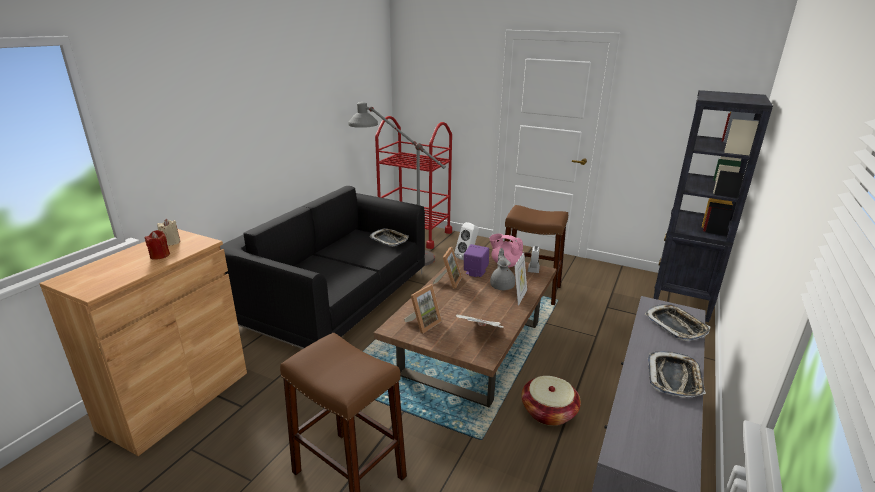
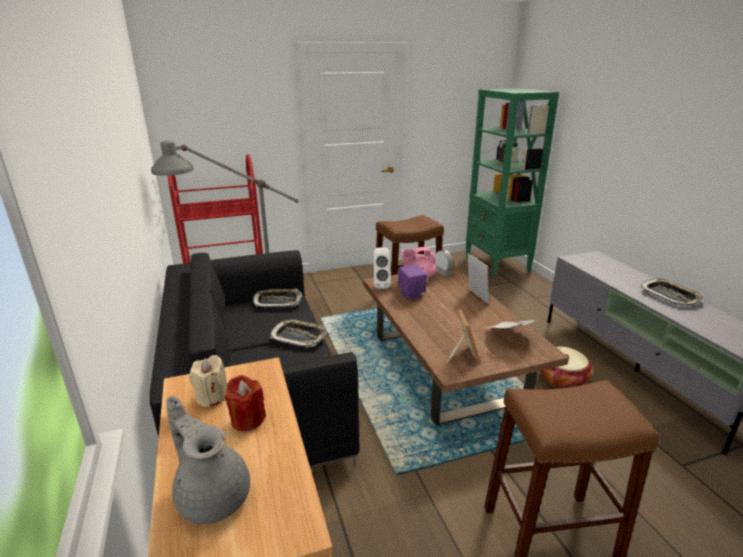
camera: 45 degrees left, 0 degrees up
picture frame [433,247,462,289] -> none
grey teapot [490,248,515,290] -> grey teapot moved to [166,396,250,524]
tray [645,304,710,341] -> tray moved to [270,319,326,348]
black bookcase [653,90,773,322] -> green bookcase [466,88,559,277]

